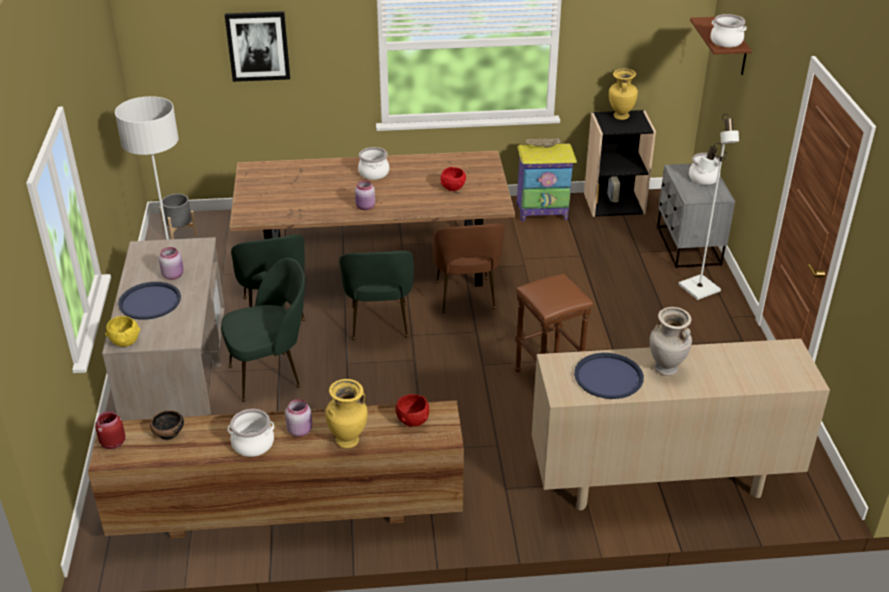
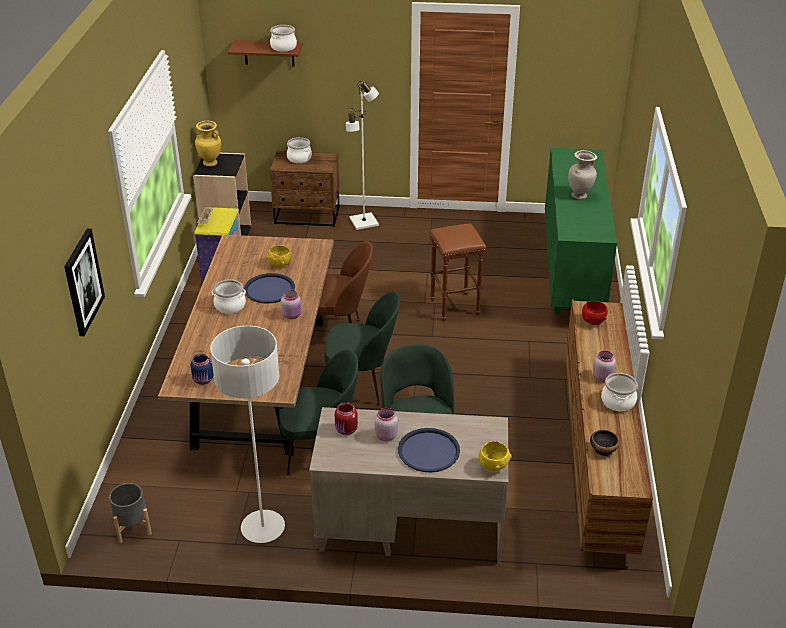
camera: 80 degrees left, 0 degrees up
red jar [95,411,125,449] -> red jar moved to [335,402,358,435]
yellow vase [325,379,368,448] -> none
red bowl [440,167,466,191] -> yellow bowl [266,245,292,268]
beige dresser [532,339,830,510] -> green dresser [545,148,617,314]
blue tray [574,353,644,399] -> blue tray moved to [244,273,295,304]
grey nightstand [657,163,735,268] -> brown nightstand [270,151,339,227]
none -> blue jar [191,354,214,385]

